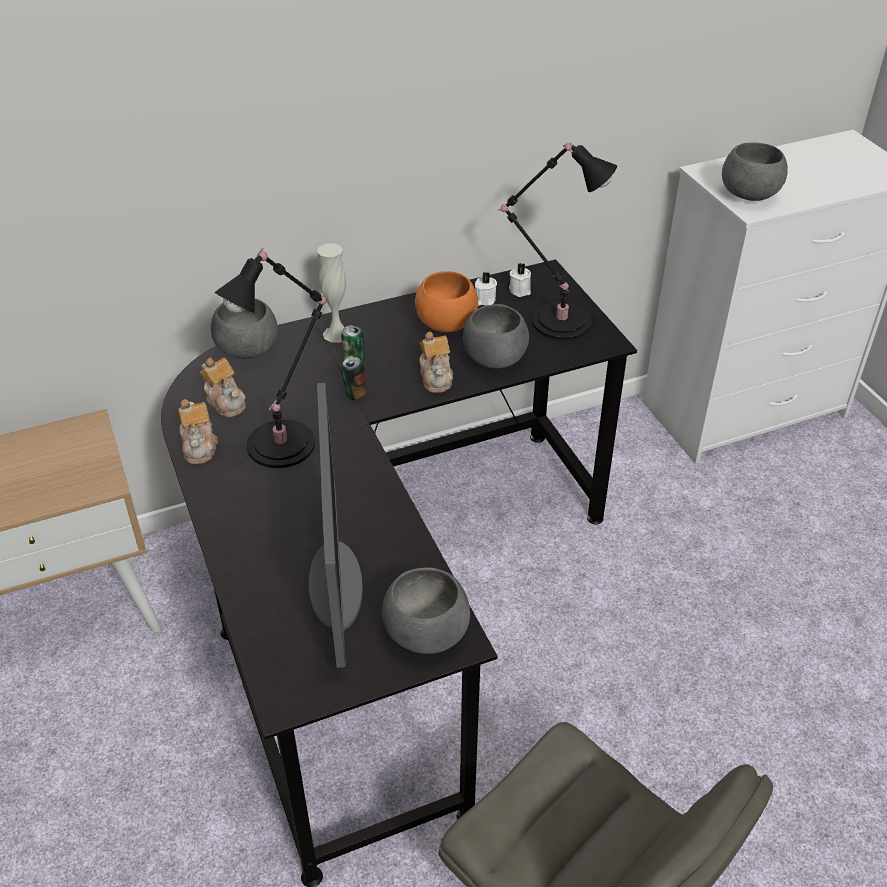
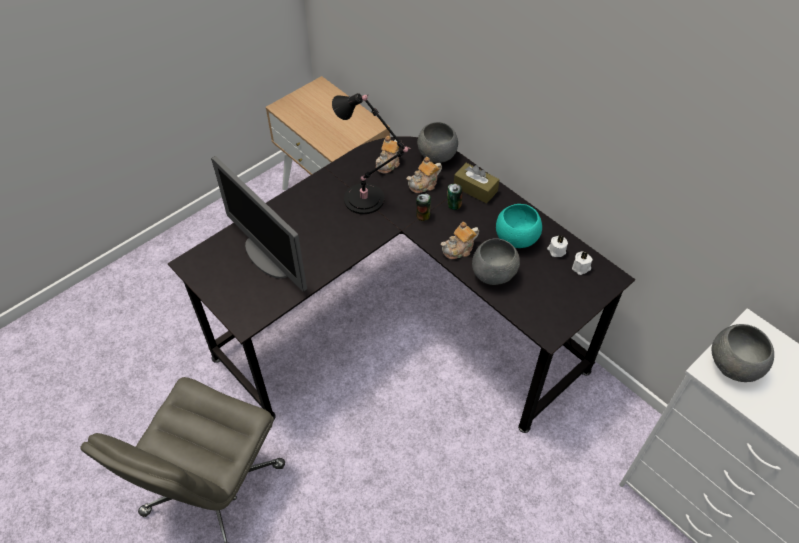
camera: 70 degrees right, 10 degrees up
teapot [178,399,218,464] -> teapot moved to [407,157,442,193]
monitor [308,383,363,668] -> monitor turned 75 degrees clockwise [211,156,307,292]
white vase [317,243,346,343] -> brown tissue box [454,163,500,204]
grey bowl [382,567,470,654] -> none
orange bowl [415,271,478,332] -> turquoise bowl [496,204,542,248]
black table lamp [498,142,617,340] -> none

